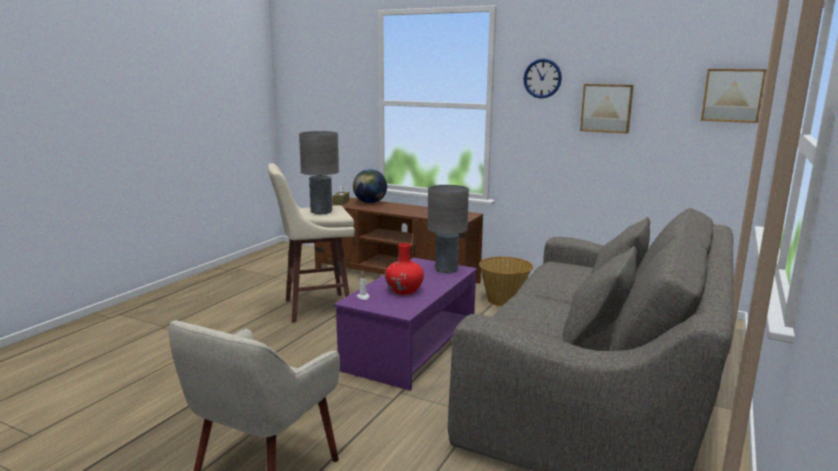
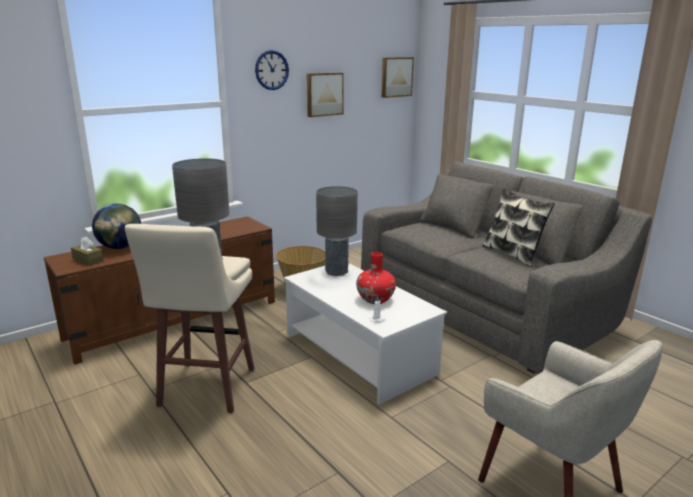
camera: 65 degrees left, 5 degrees up
purple coffee table [334,258,477,391] -> white coffee table [284,263,447,405]
none -> pillow [482,188,555,267]

